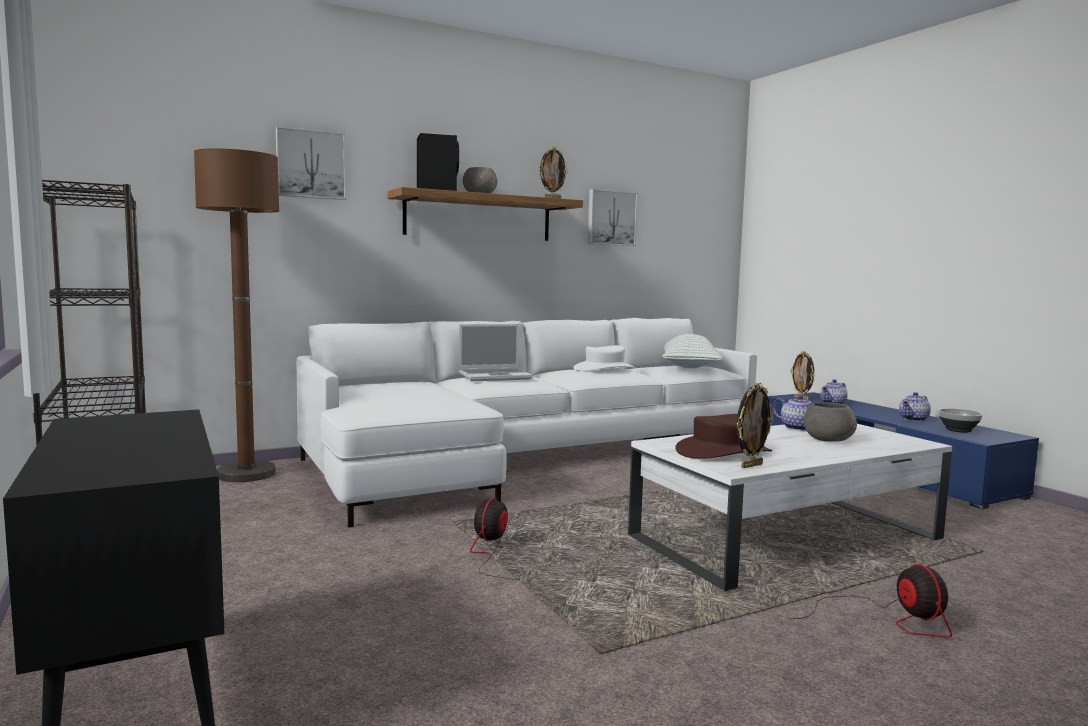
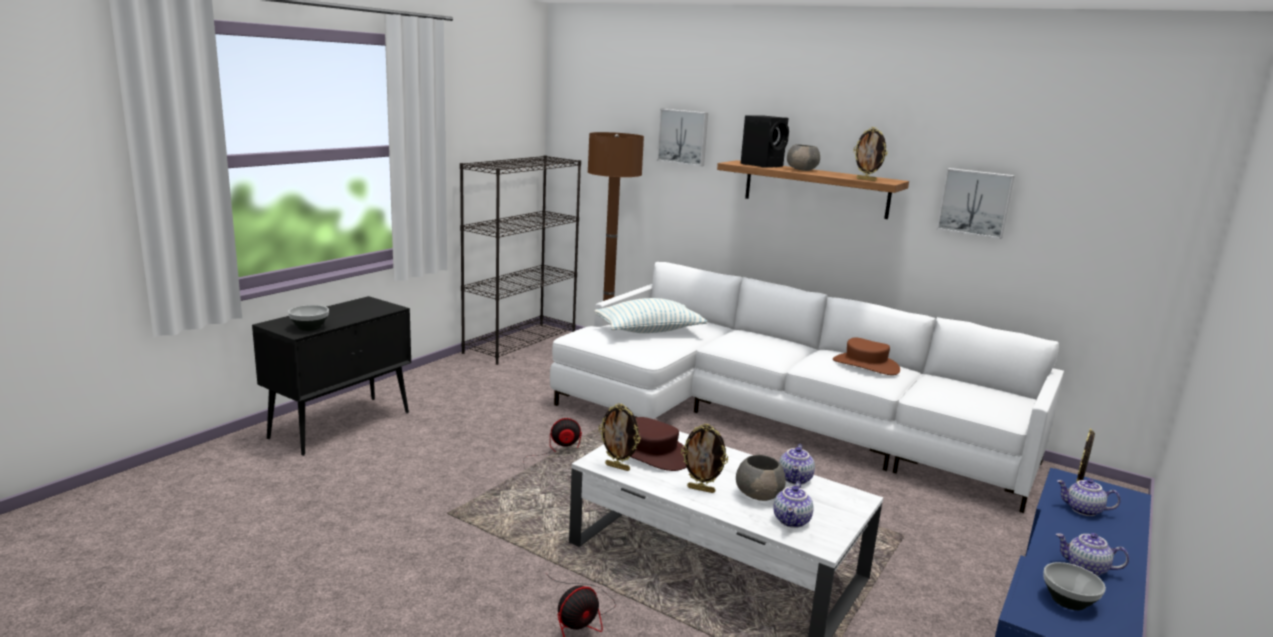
camera: 60 degrees right, 10 degrees up
laptop [459,324,533,381] -> none
white hat [574,345,635,371] -> brown hat [833,338,900,375]
pillow [663,334,723,368] -> pillow moved to [595,298,708,333]
none -> bowl [288,305,329,331]
none -> picture frame [681,424,728,493]
none -> teapot [773,481,814,528]

